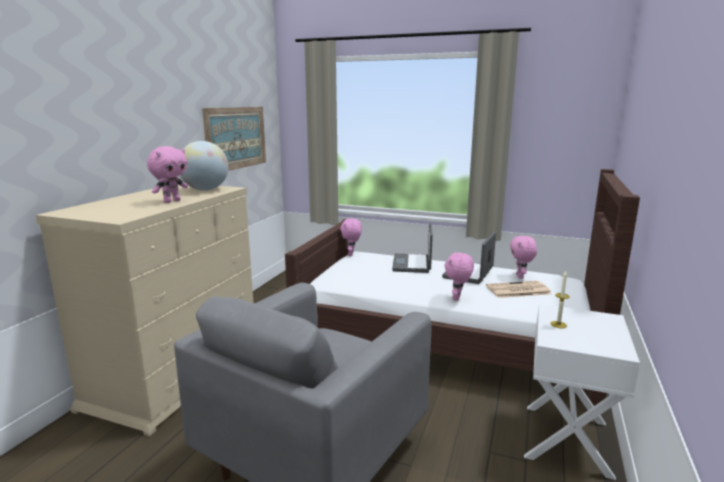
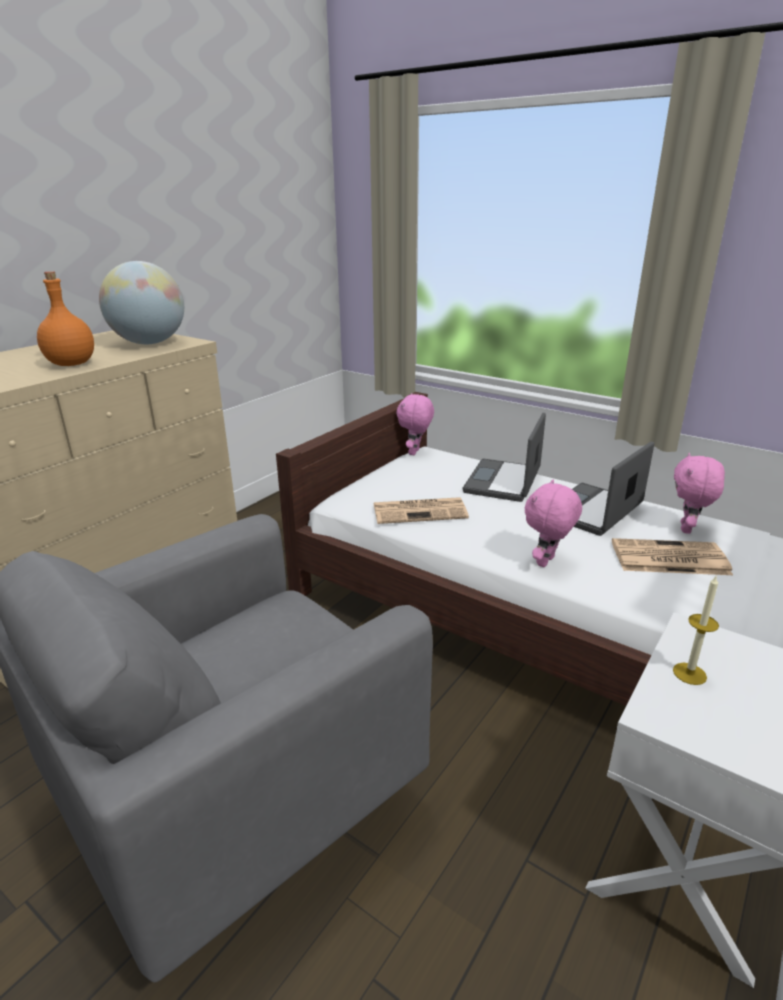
camera: 15 degrees right, 10 degrees up
pink plush toy [147,146,188,203] -> orange bottle [37,271,94,366]
picture [202,107,266,171] -> none
none -> newspaper [374,497,469,524]

